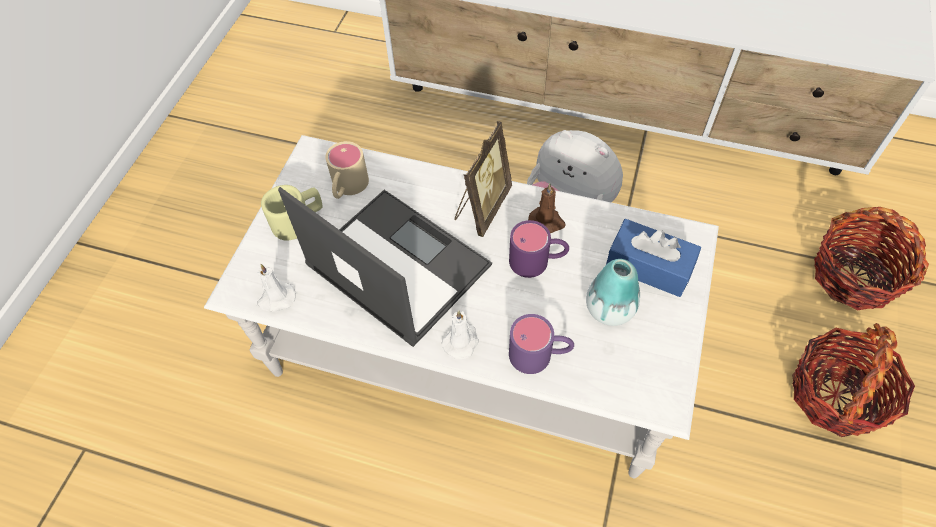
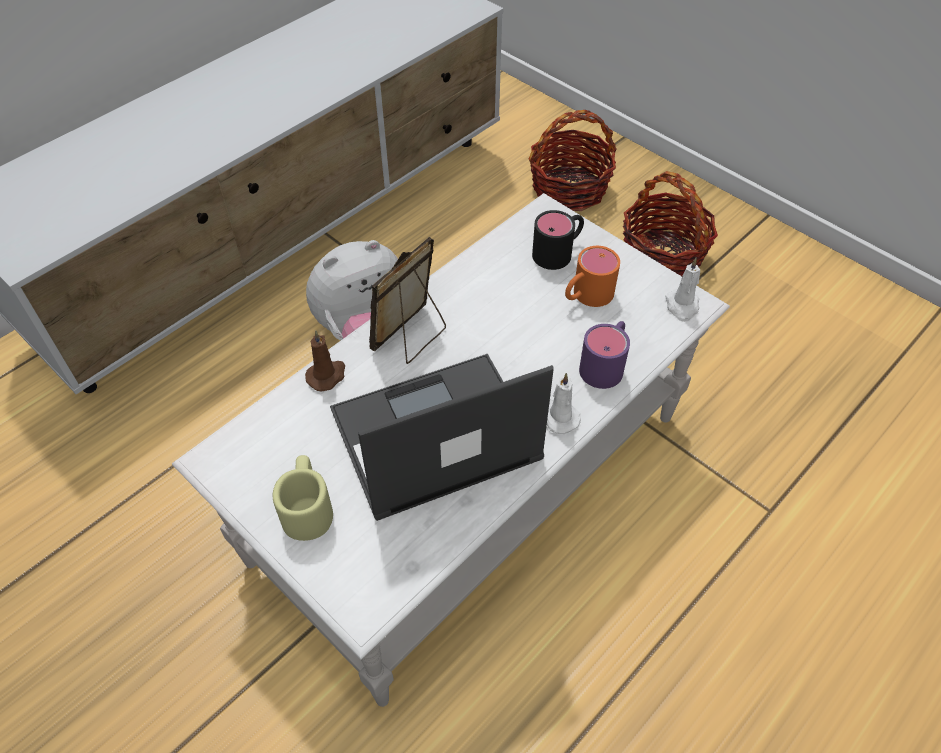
camera: 65 degrees left, 5 degrees down
white candle [257,264,296,312] -> white candle moved to [665,258,700,322]
beige mug [325,141,369,199] -> none
picture frame [454,121,512,237] -> picture frame turned 105 degrees counterclockwise [369,237,446,364]
purple mug [509,220,569,278] -> none
brown candle [528,184,566,233] -> brown candle moved to [305,331,345,391]
vase [586,259,640,326] -> orange mug [565,246,620,307]
blue tissue box [606,219,701,297] -> black mug [532,210,584,270]

